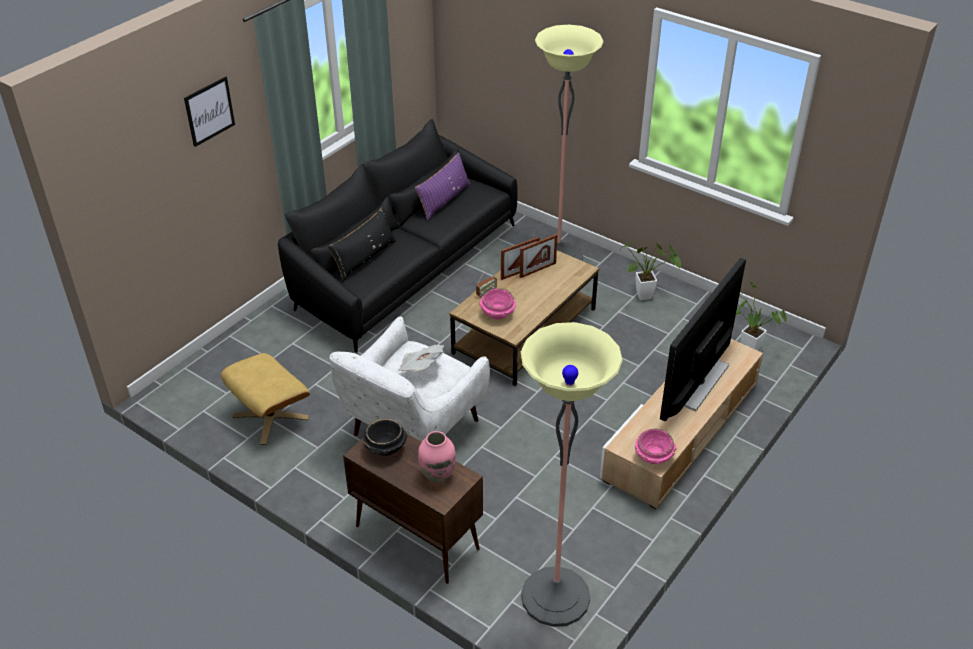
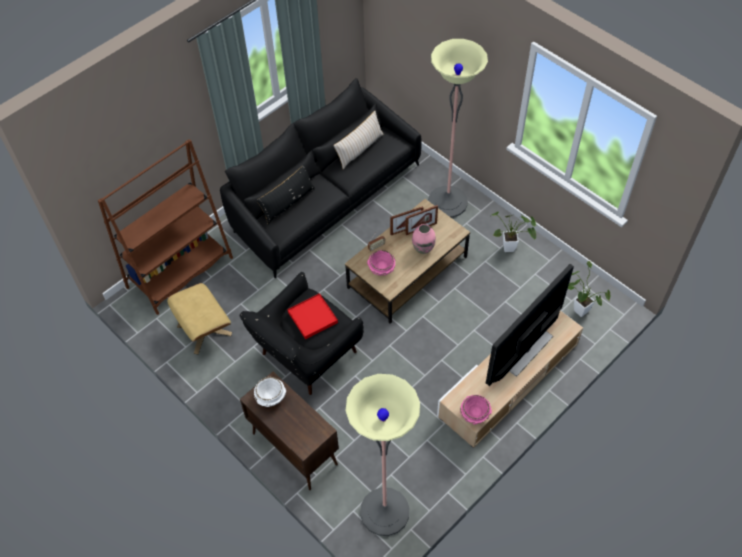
camera: 10 degrees right, 15 degrees up
picture [184,76,235,147] -> none
white armchair [330,317,490,442] -> black armchair [240,272,364,395]
black bowl [363,419,407,456] -> white bowl [254,377,286,407]
newspaper [398,345,444,372] -> red tray [287,293,338,339]
purple pillow [415,152,470,221] -> beige pillow [333,111,384,169]
pink vase [418,431,456,483] -> pink vase moved to [412,224,436,254]
none -> brown bookcase [98,139,233,315]

